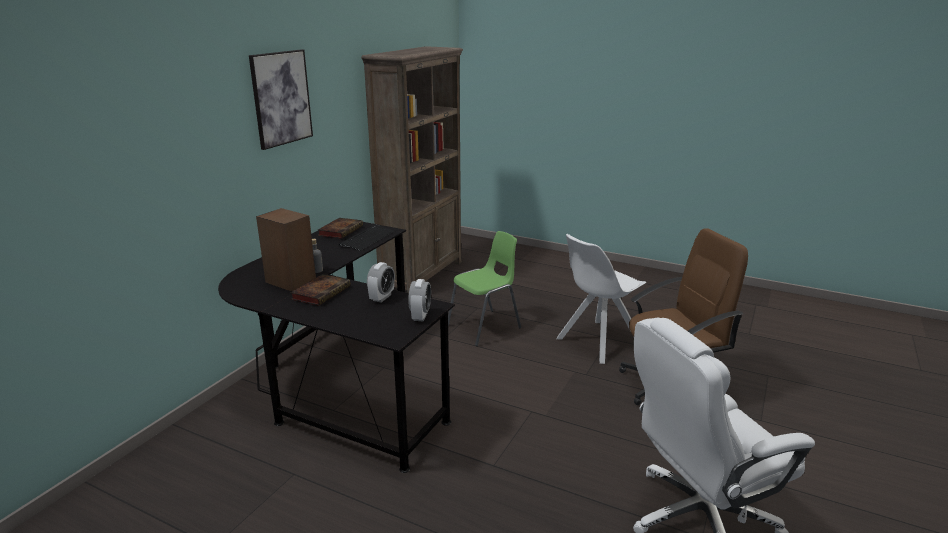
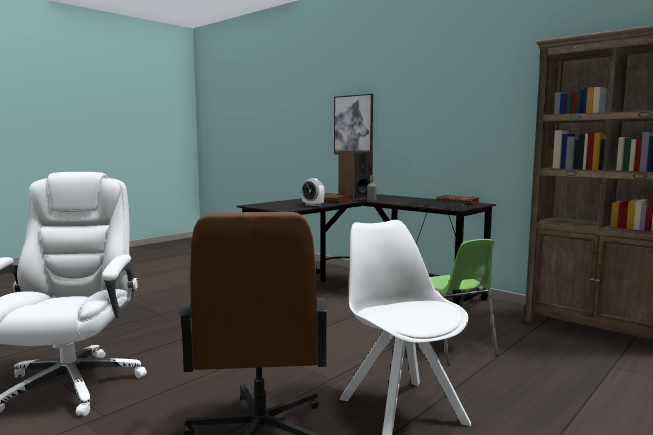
camera: 105 degrees right, 15 degrees down
picture [249,49,313,150] -> picture moved to [334,94,373,154]
alarm clock [408,279,431,321] -> none

